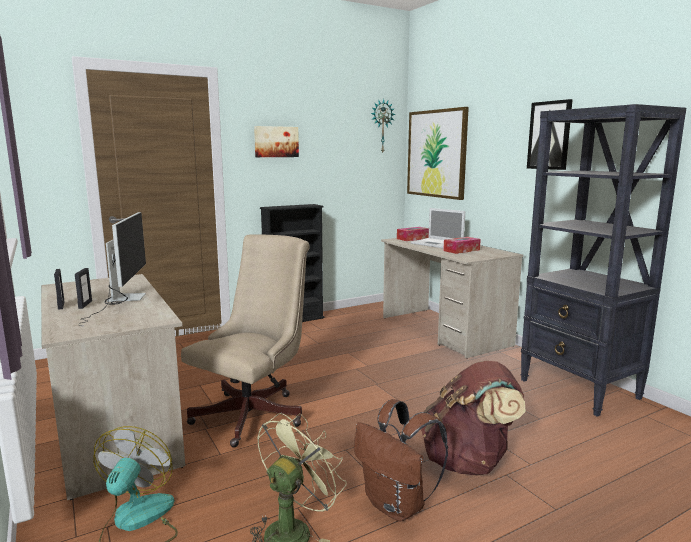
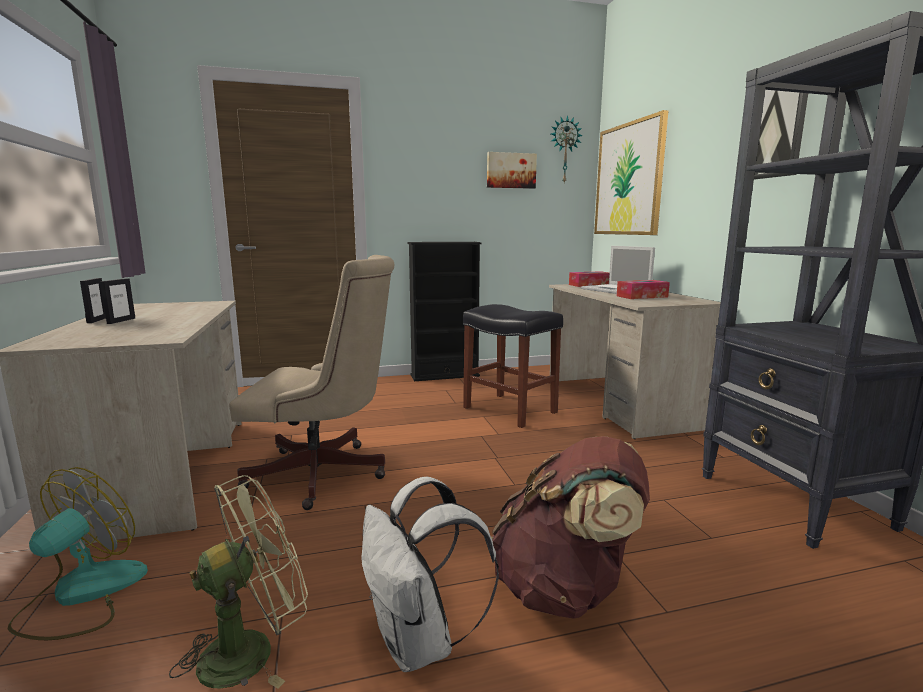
camera: 15 degrees right, 0 degrees up
monitor [78,212,146,326] -> none
beige office chair [181,235,310,448] -> beige office chair turned 45 degrees clockwise [229,255,395,510]
picture [254,126,299,157] -> picture moved to [487,152,537,189]
brown backpack [354,399,448,522] -> white backpack [361,477,499,672]
none -> black stool [463,304,563,428]

